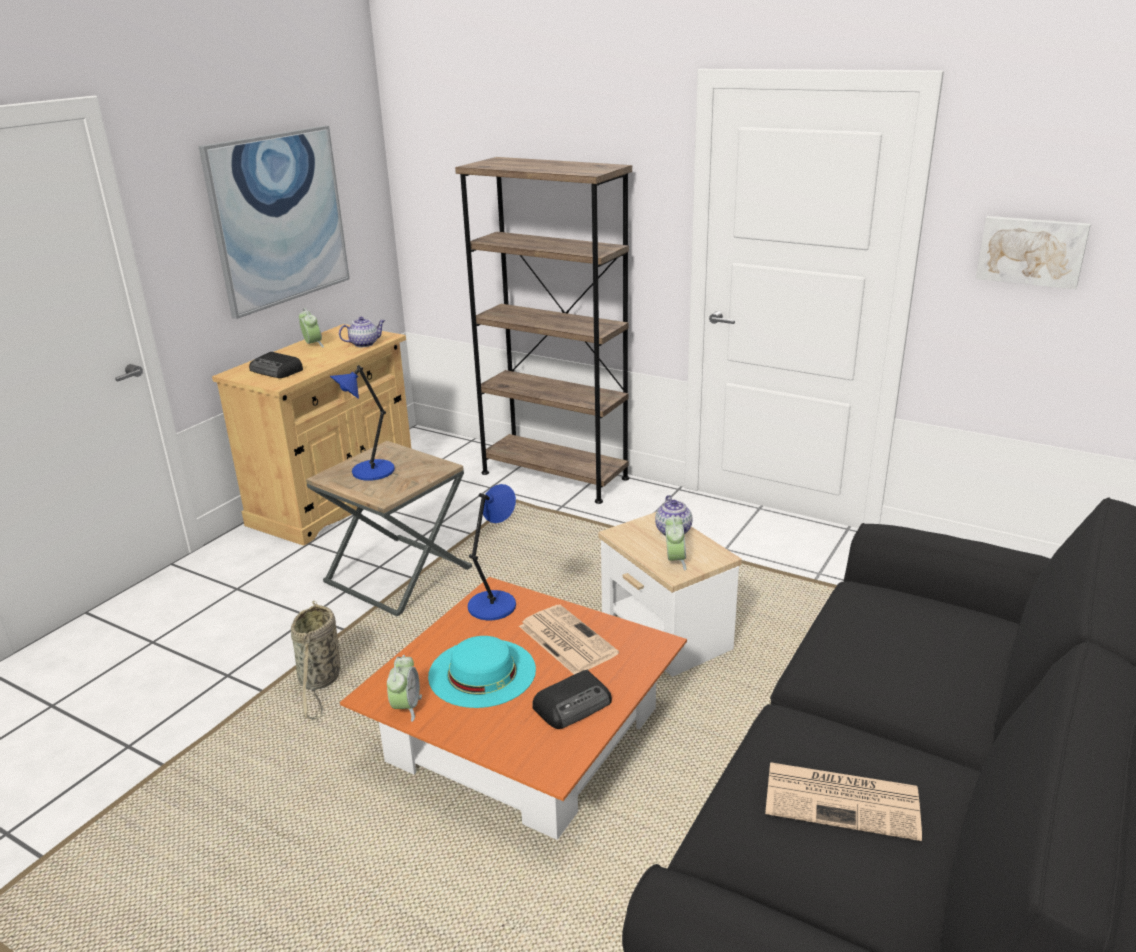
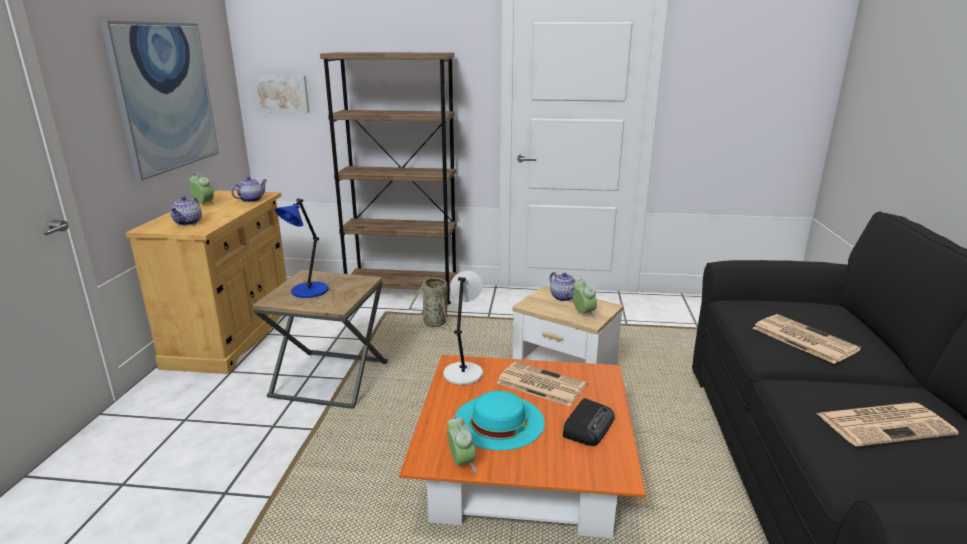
camera: 25 degrees left, 5 degrees down
radio [249,352,303,378] -> teapot [170,196,202,226]
basket [291,601,340,719] -> basket moved to [409,276,457,335]
blue table lamp [468,484,516,620] -> white table lamp [443,271,483,385]
picture [976,216,1091,289] -> picture moved to [252,75,310,113]
none -> newspaper [753,314,861,364]

